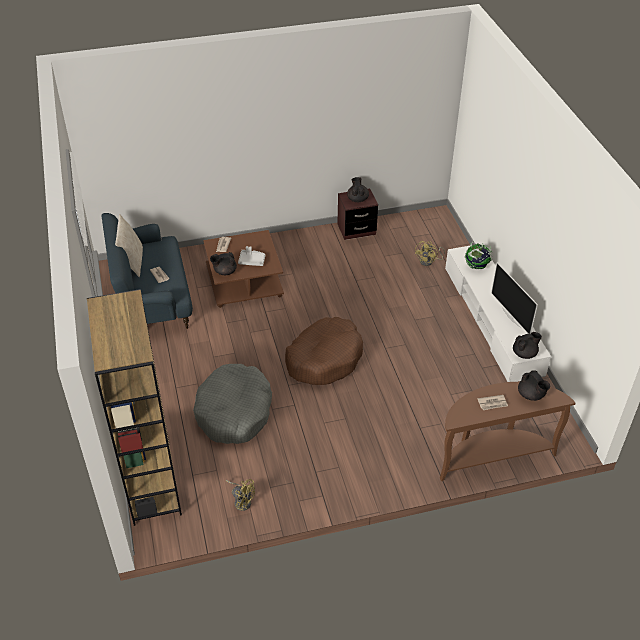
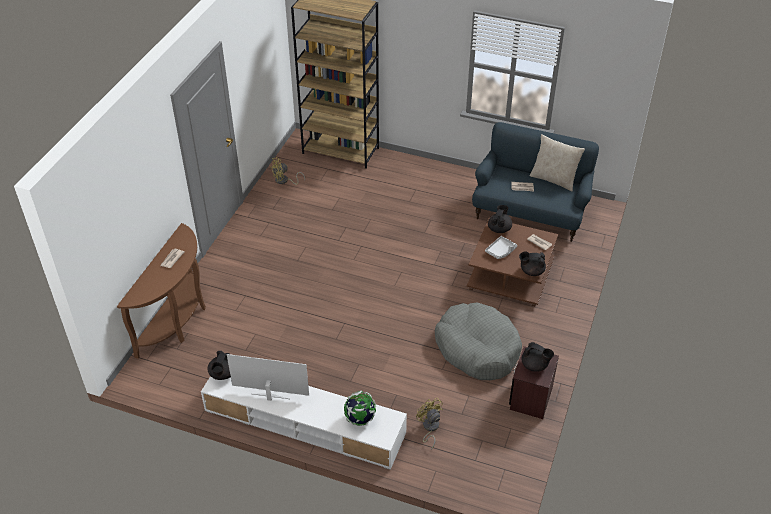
camera: 125 degrees right, 0 degrees up
grey dog bed [193,364,272,444] -> grey dog bed moved to [435,302,522,380]
brown dog bed [285,317,363,385] -> none
black teapot [518,370,550,401] -> black teapot moved to [519,252,546,276]

